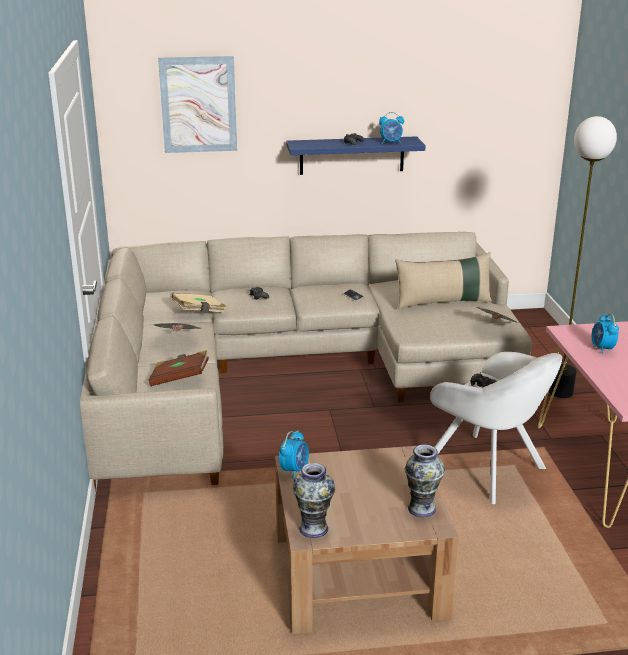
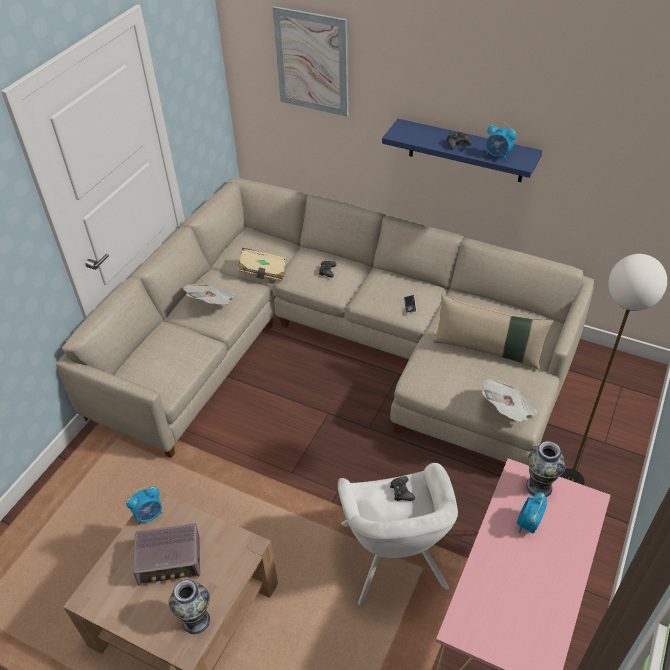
camera: 35 degrees right, 20 degrees up
brown book [148,350,209,386] -> none
vase [293,463,335,538] -> vase moved to [526,441,565,497]
none -> radio [133,523,200,585]

